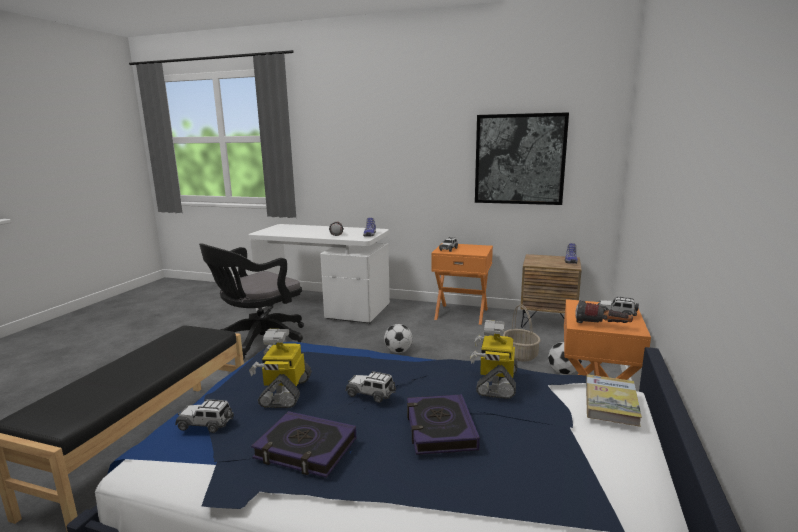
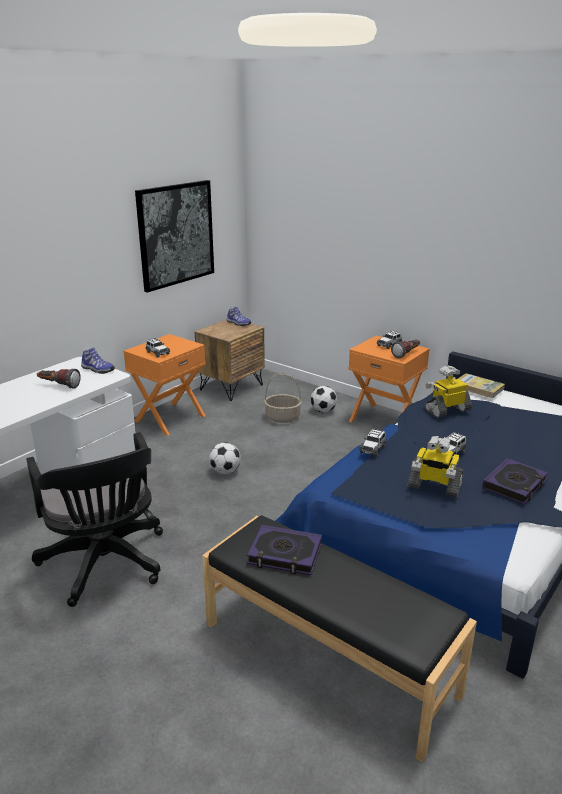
camera: 70 degrees left, 10 degrees up
toy car [175,399,234,433] -> toy car moved to [359,428,387,457]
book [407,394,480,455] -> book moved to [247,525,322,575]
toy robot [470,320,518,399] -> toy robot turned 120 degrees clockwise [424,366,472,418]

